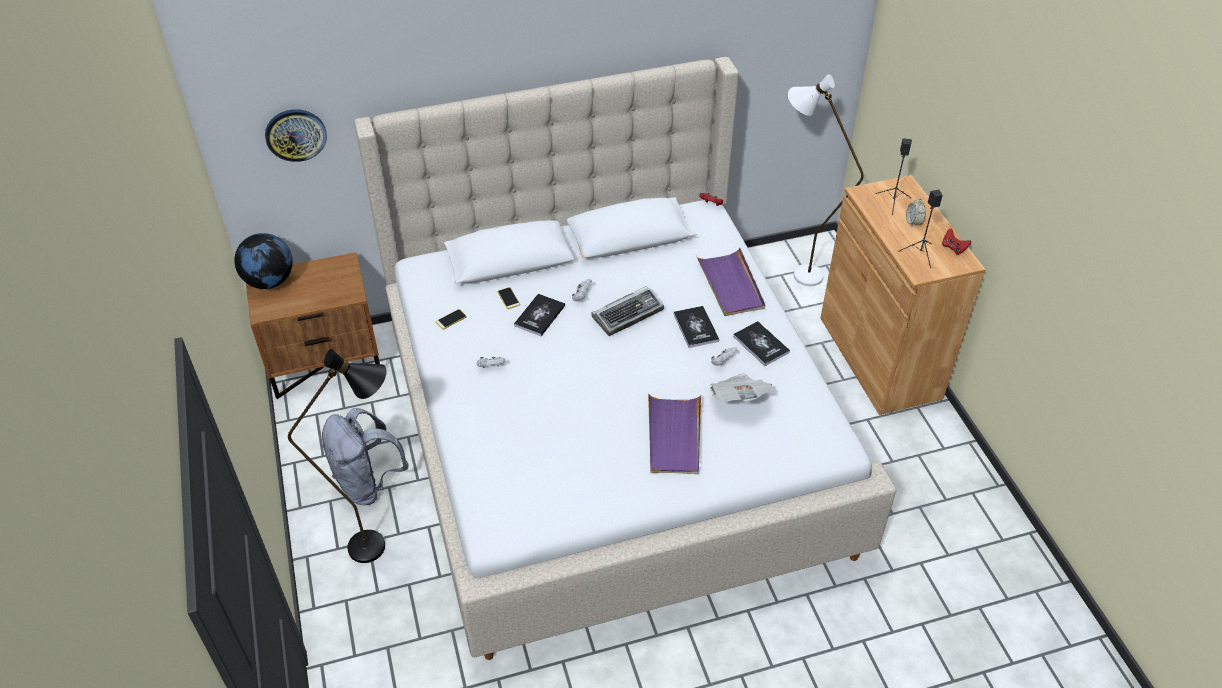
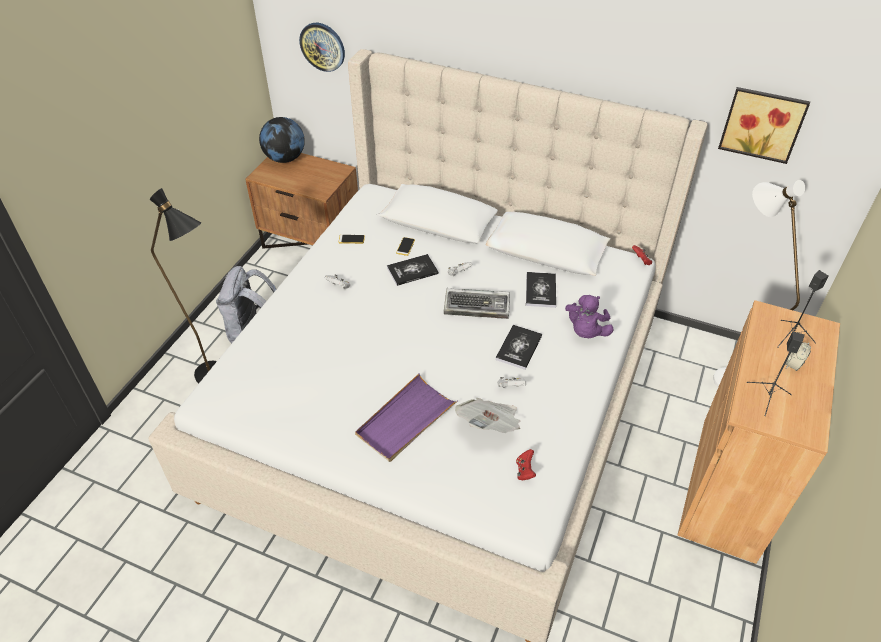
camera: 40 degrees right, 0 degrees up
purple tray [696,248,765,316] -> purple plush toy [565,295,614,338]
book [733,321,790,366] -> book moved to [526,272,556,308]
red game controller [942,229,971,255] -> red game controller moved to [516,449,536,480]
none -> picture [718,87,810,164]

